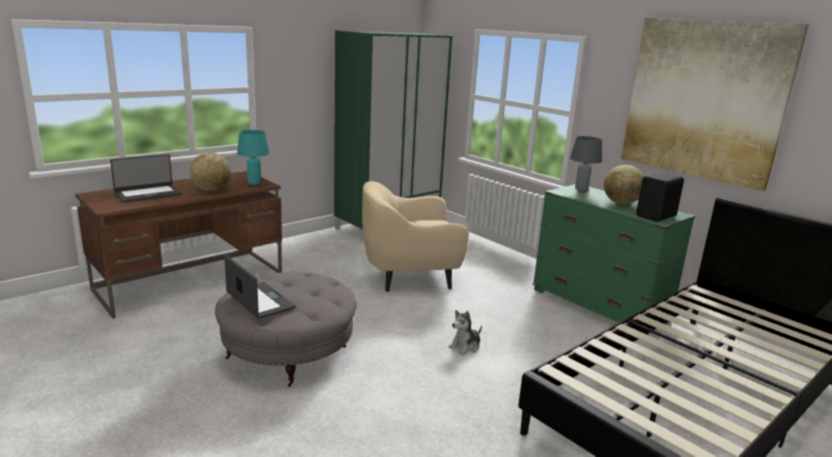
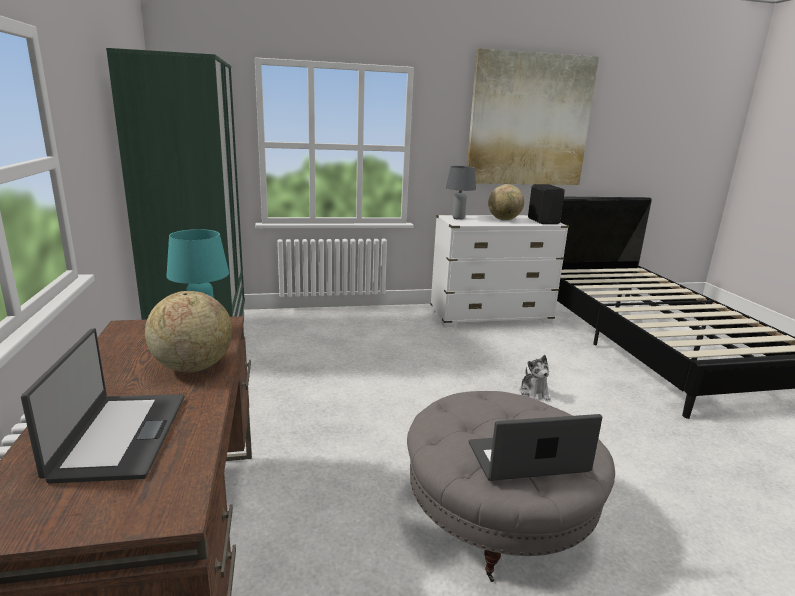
camera: 60 degrees left, 0 degrees up
beige armchair [362,181,469,292] -> none
green dresser [533,184,695,335] -> white dresser [430,215,569,328]

